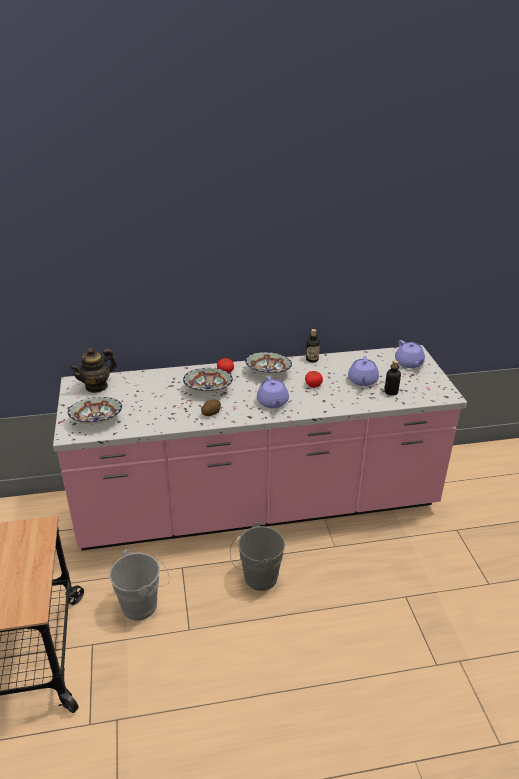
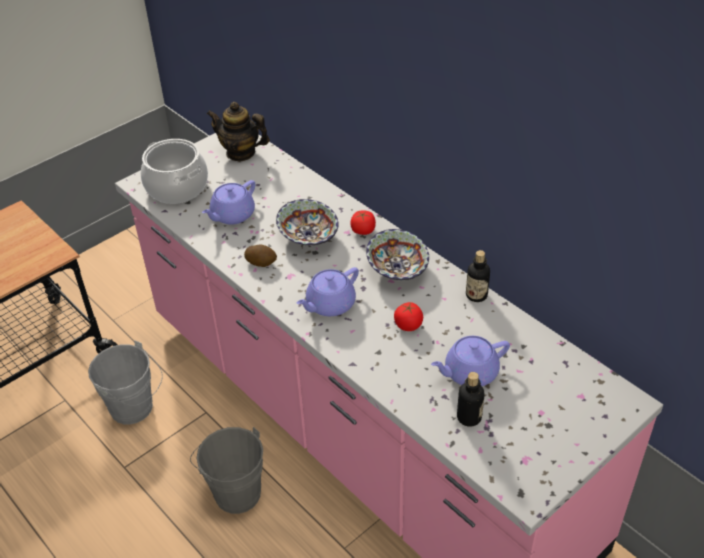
camera: 60 degrees right, 10 degrees up
bowl [68,397,122,424] -> cooking pot [141,139,208,204]
purple teapot [395,340,425,368] -> purple teapot moved to [202,180,255,225]

